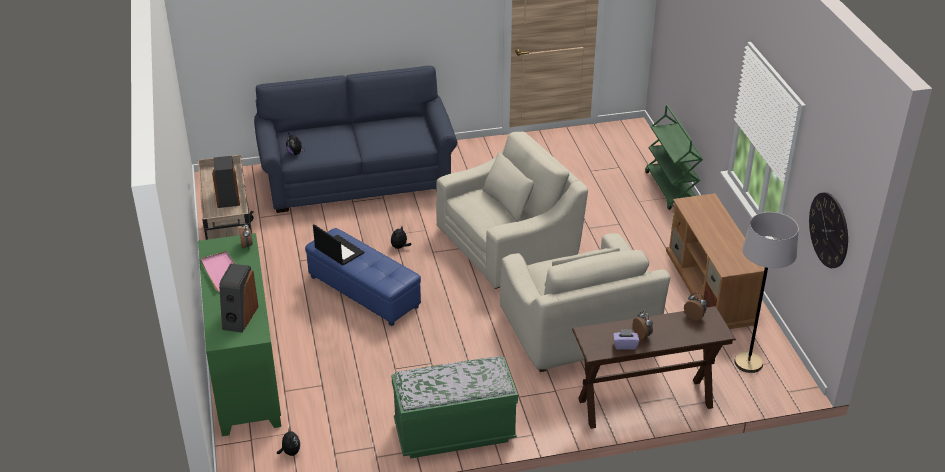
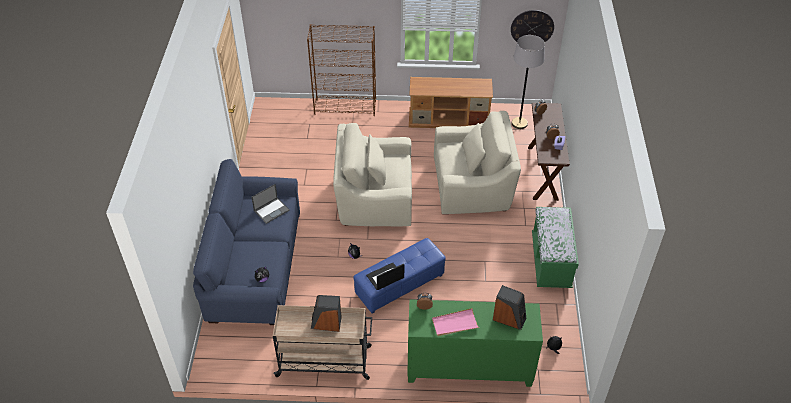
camera: 75 degrees left, 10 degrees up
beige armchair [436,131,588,289] -> beige armchair turned 75 degrees counterclockwise [333,123,412,226]
green cart [645,105,703,210] -> brown bookcase [307,24,376,116]
none -> laptop [252,184,290,224]

